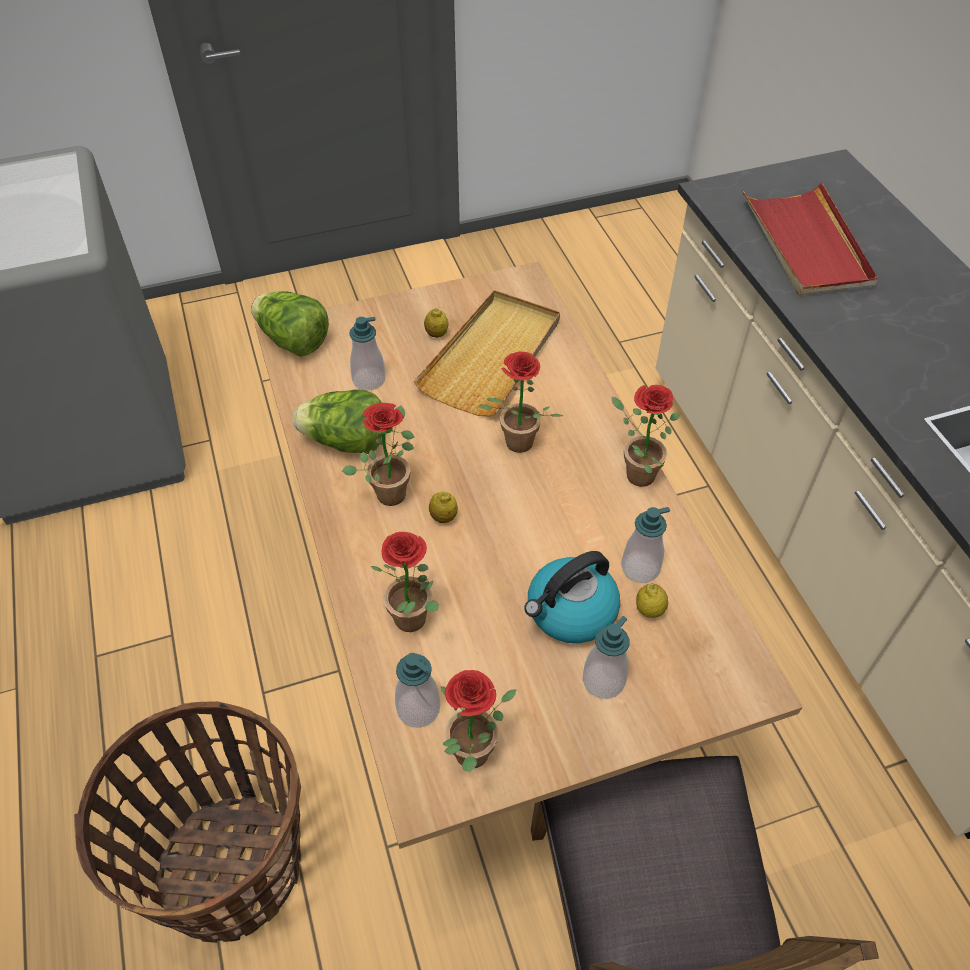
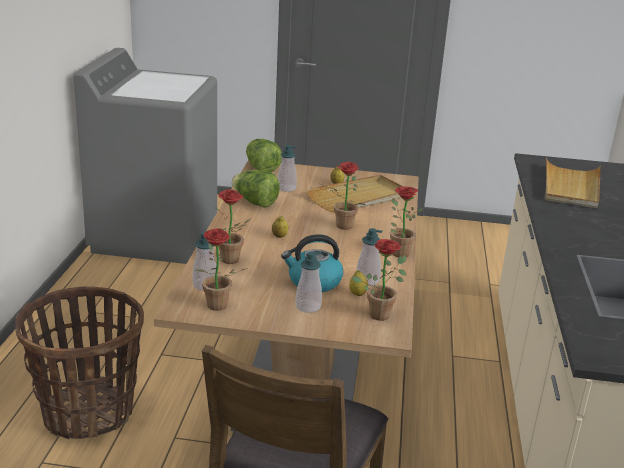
camera: 25 degrees right, 25 degrees down
potted plant [342,403,415,506] -> potted plant moved to [352,239,407,321]
red tray [742,182,878,295] -> beige tray [545,158,601,208]

